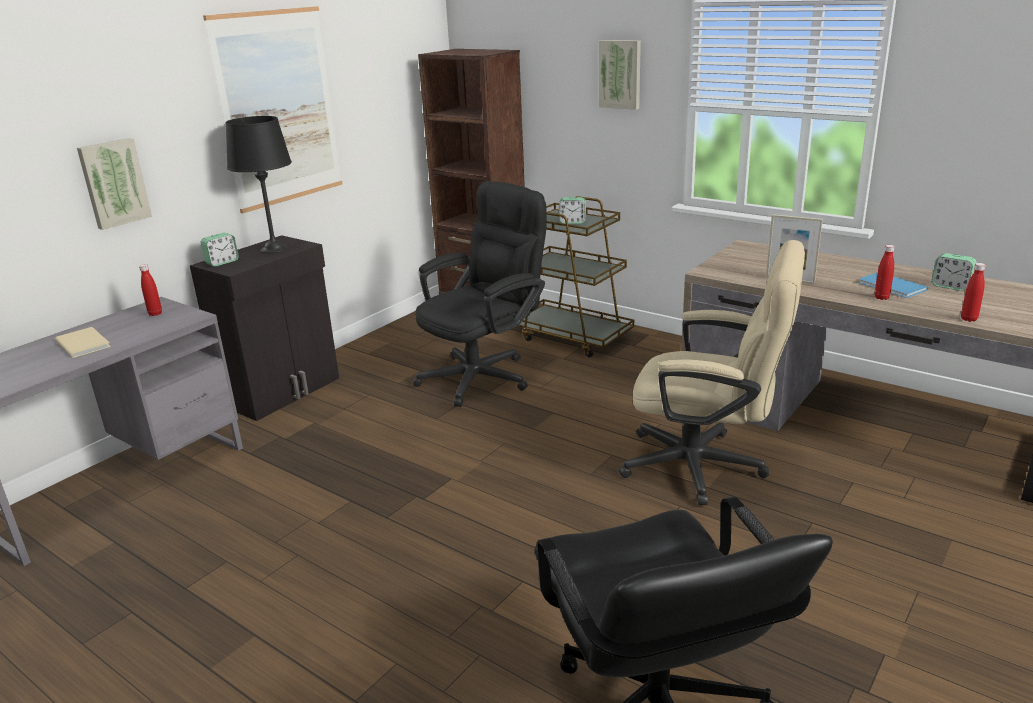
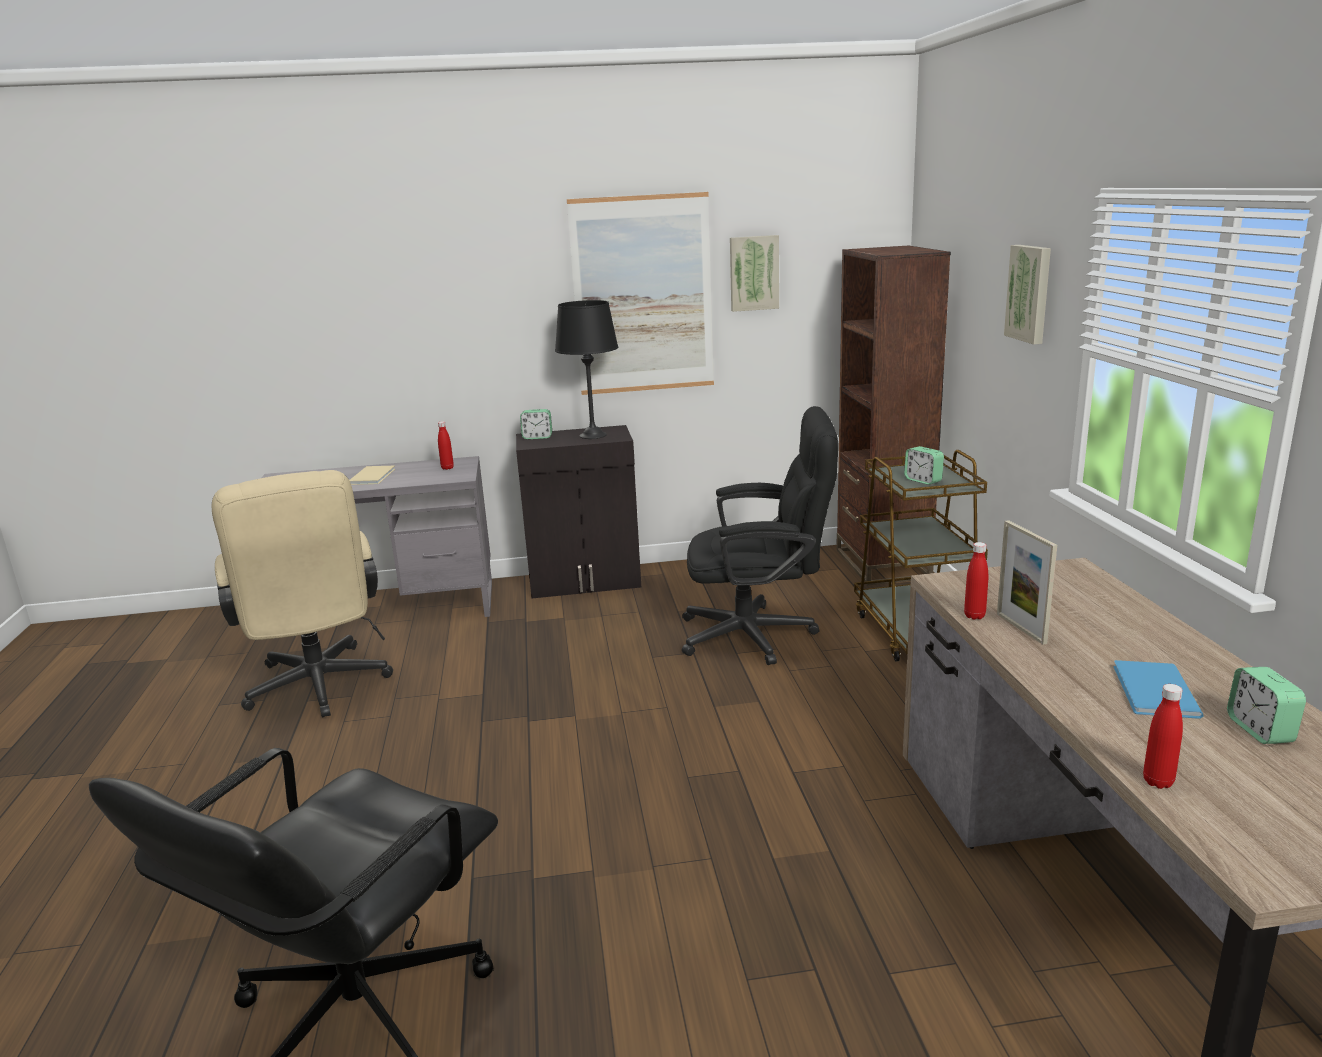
camera: 45 degrees right, 5 degrees down
picture [77,138,152,230] -> picture moved to [730,235,779,312]
beige office chair [618,240,805,505] -> beige office chair moved to [211,470,393,717]
red bottle [875,245,895,300] -> red bottle moved to [964,542,988,620]

